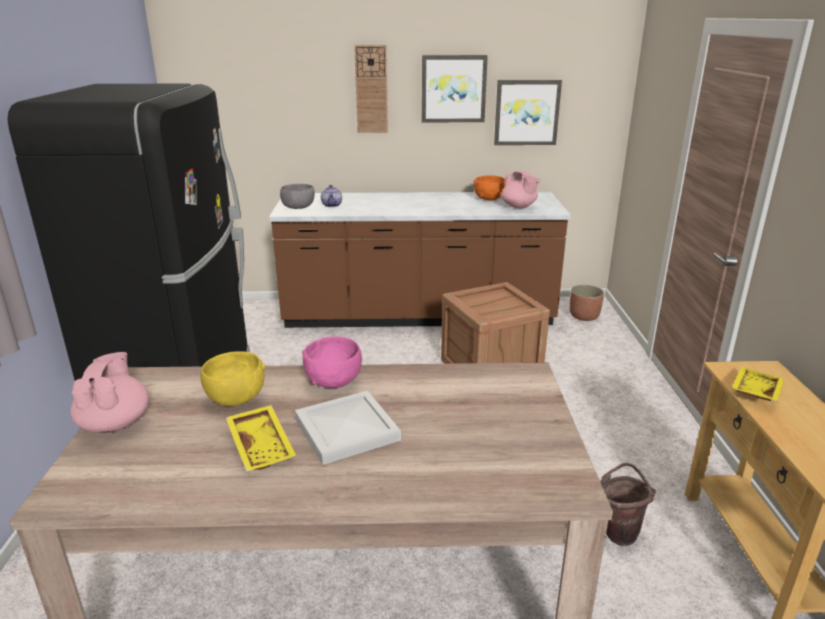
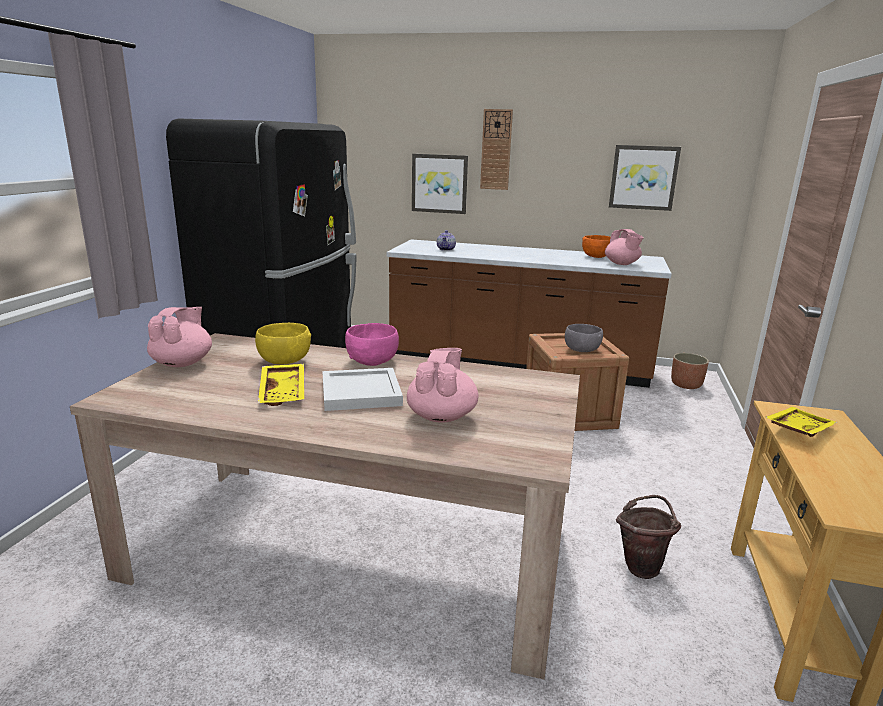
camera: 15 degrees right, 5 degrees down
grey bowl [280,184,315,209] -> grey bowl moved to [565,324,603,352]
picture [422,55,488,122] -> picture moved to [412,154,468,214]
none -> pink teapot [407,348,479,423]

